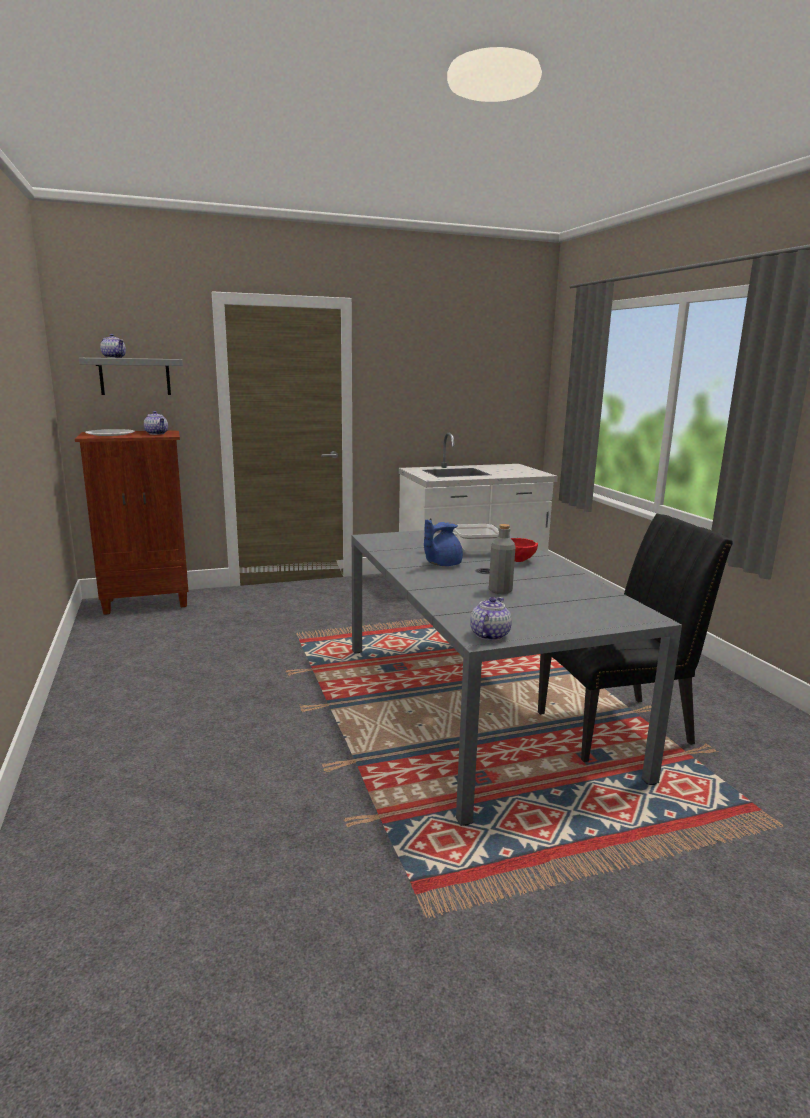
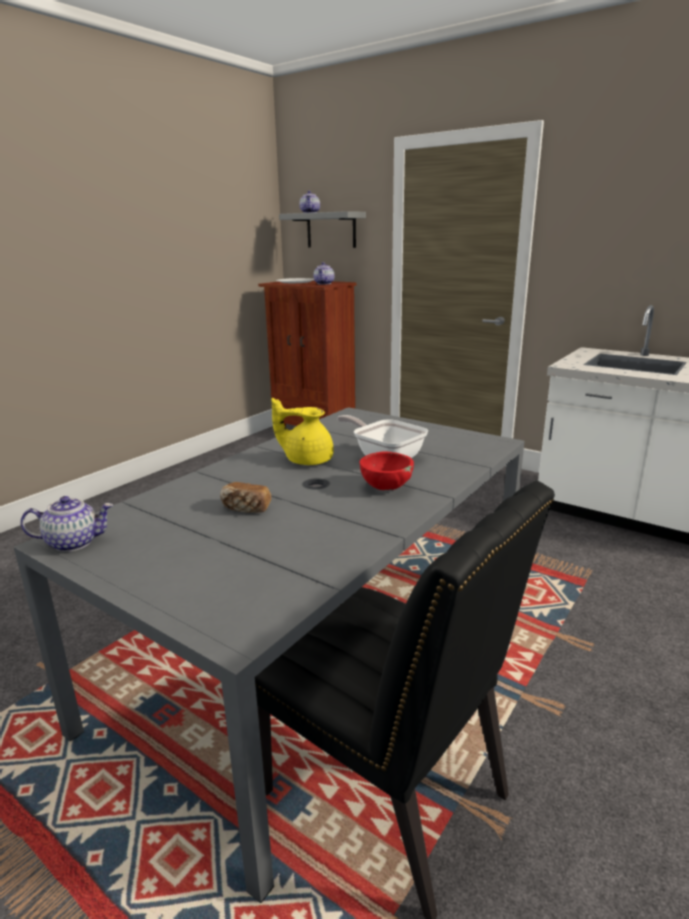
camera: 55 degrees right, 5 degrees up
blue teapot [424,520,463,566] -> yellow teapot [271,398,334,465]
grey bottle [489,524,515,594] -> bread [220,482,271,513]

